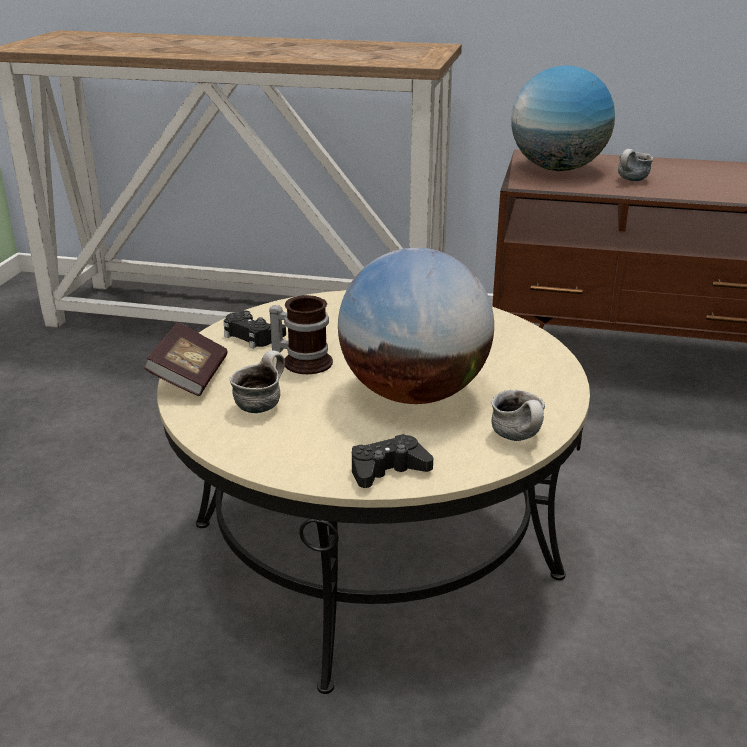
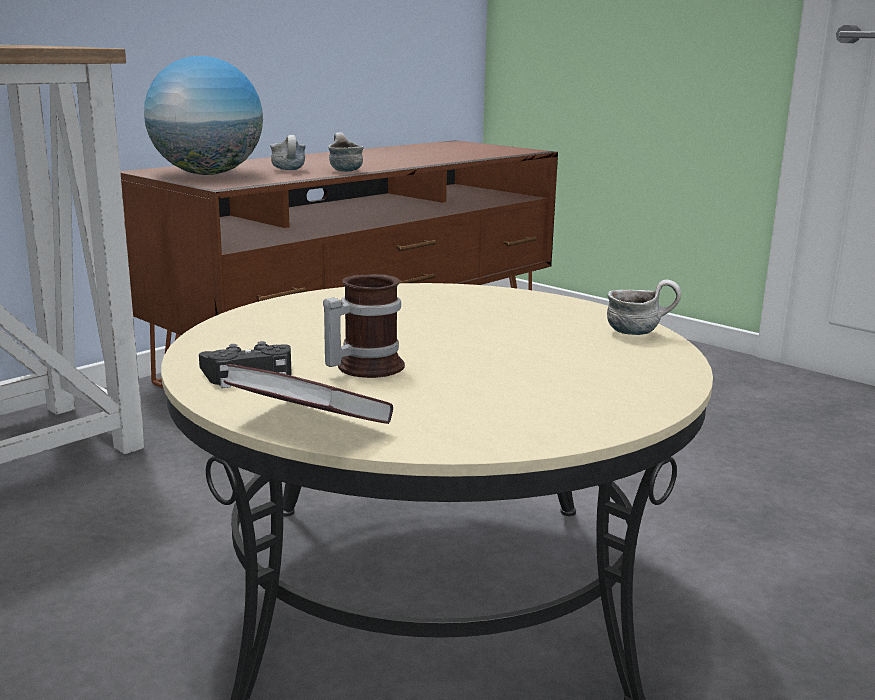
camera: 60 degrees left, 10 degrees down
mug [230,350,285,413] -> mug moved to [328,132,364,172]
globe [338,248,494,404] -> none
black game controller [352,434,433,488] -> none

